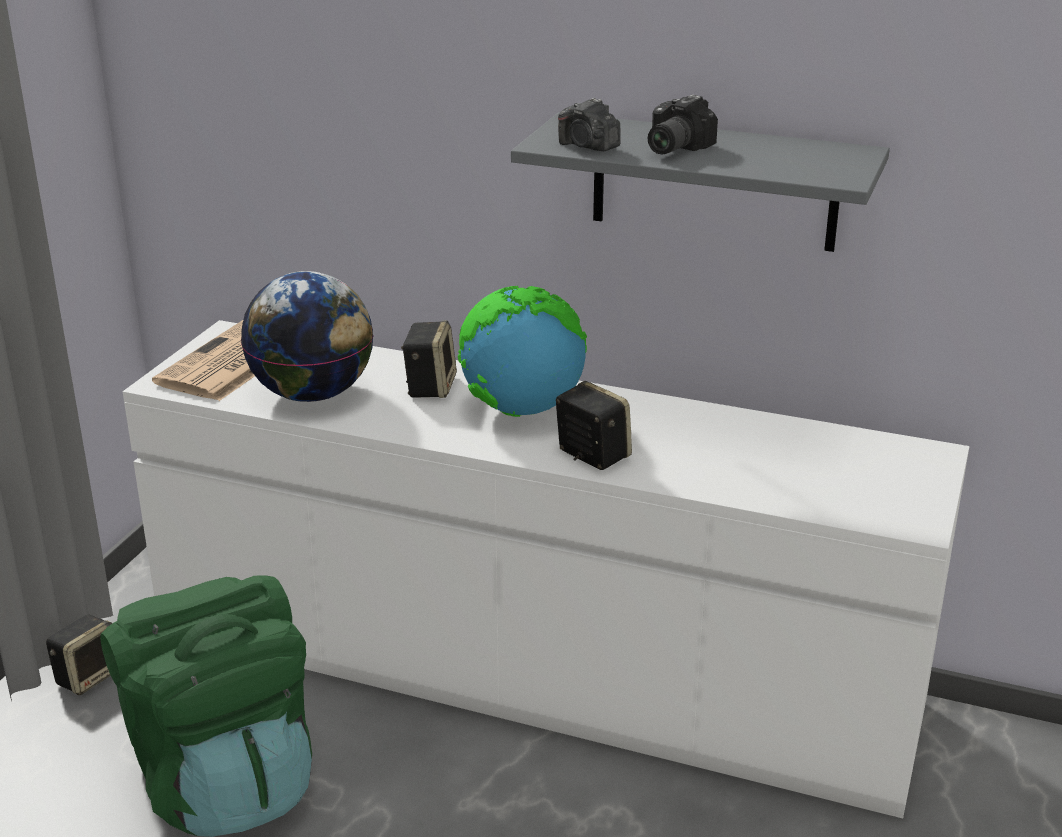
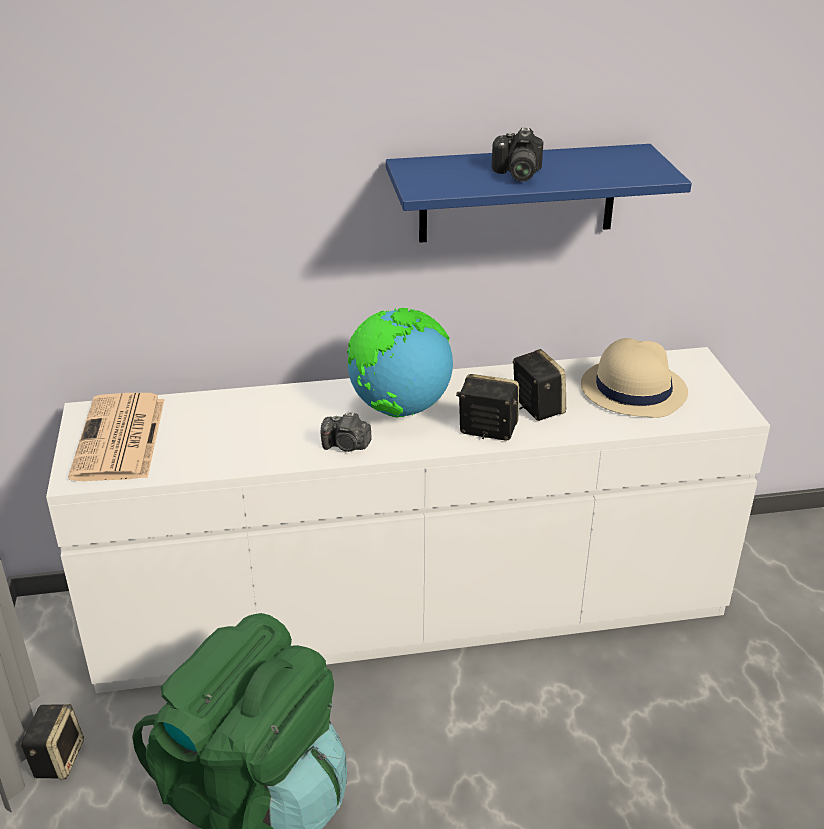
camera: 30 degrees left, 5 degrees up
globe [241,271,373,402] -> none
speaker [401,321,457,398] -> speaker moved to [513,349,566,421]
grey shelf [511,112,890,252] -> blue shelf [386,144,692,243]
camera [558,98,621,151] -> camera moved to [321,411,371,452]
none -> beige hat [581,338,688,418]

